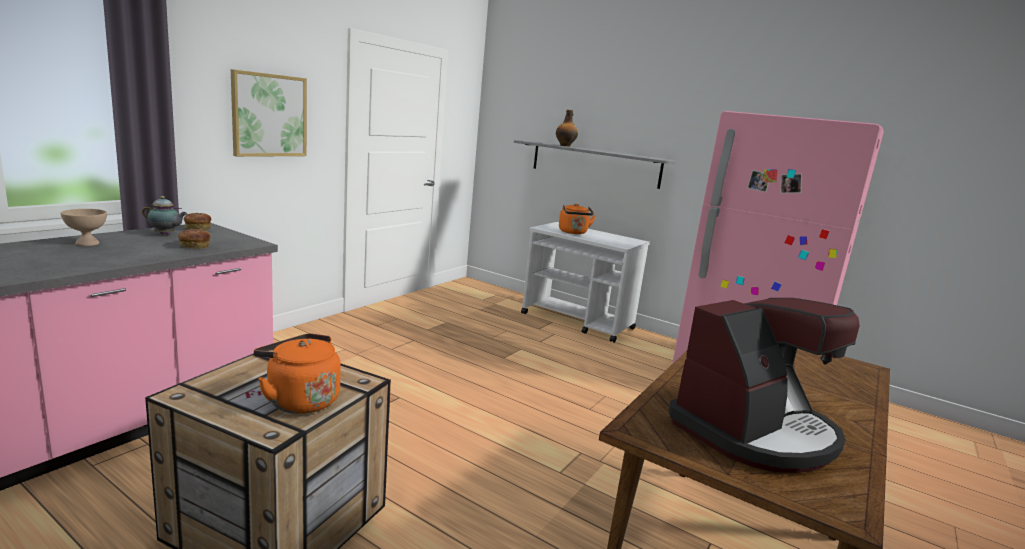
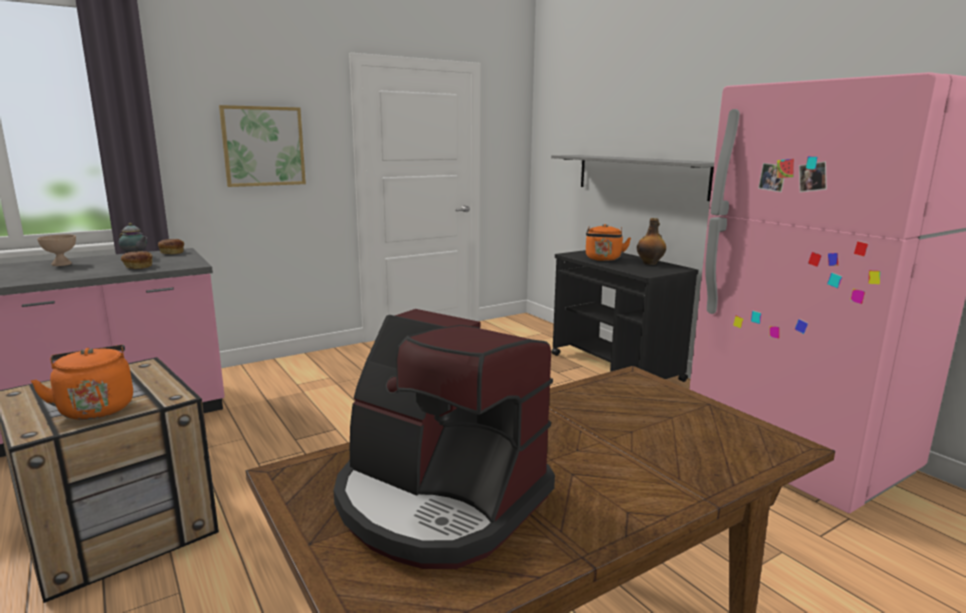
camera: 25 degrees right, 0 degrees up
white cart [521,222,650,343] -> black cart [551,250,699,382]
bottle [556,110,578,147] -> bottle moved to [637,218,666,265]
coffee machine [669,298,860,473] -> coffee machine turned 45 degrees clockwise [334,309,555,569]

